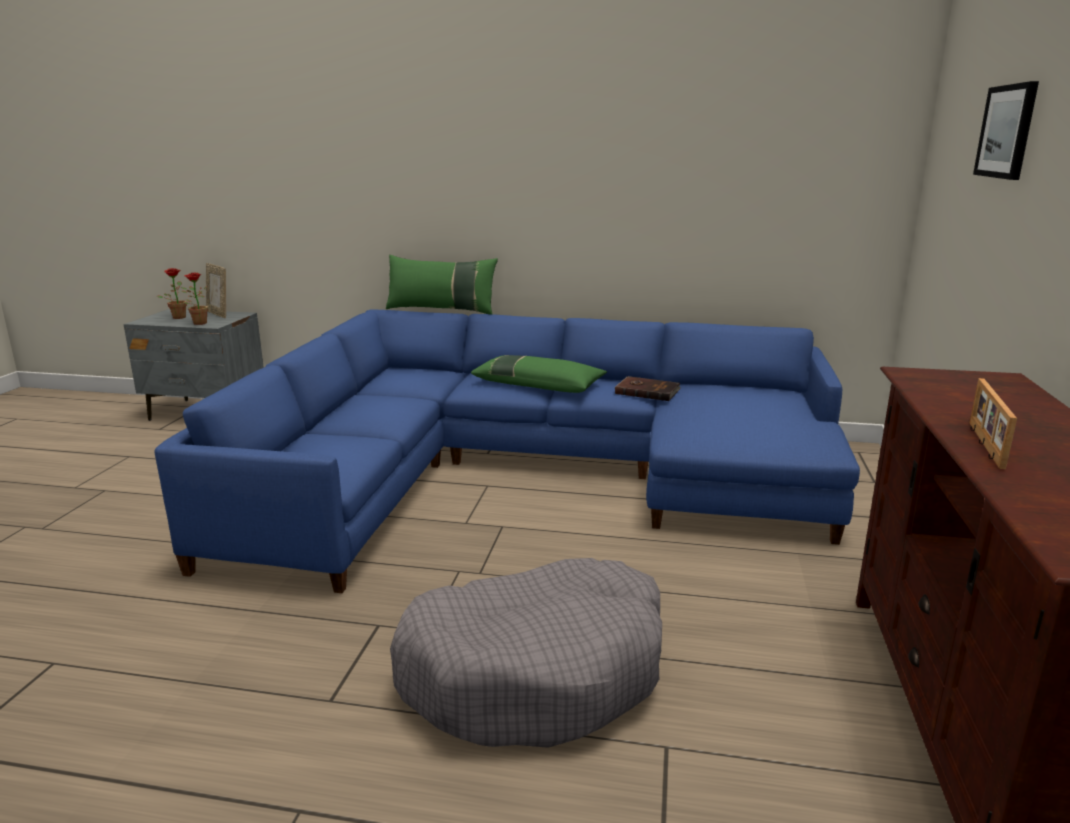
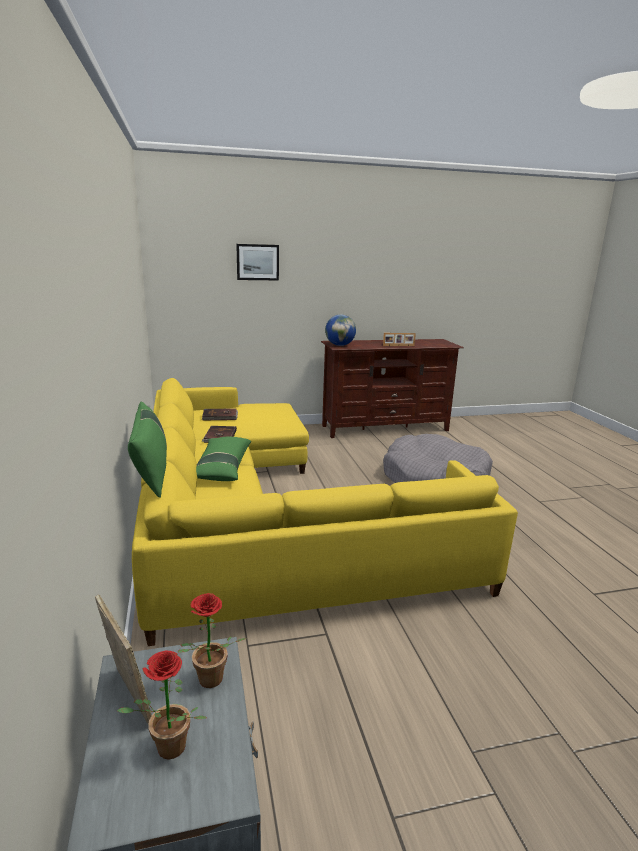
camera: 115 degrees left, 0 degrees up
blue sofa [154,310,860,593] -> yellow sofa [132,378,518,646]
picture frame [206,263,226,318] -> picture frame turned 60 degrees counterclockwise [95,595,152,725]
none -> brown book [202,408,238,421]
none -> globe [325,314,356,346]

